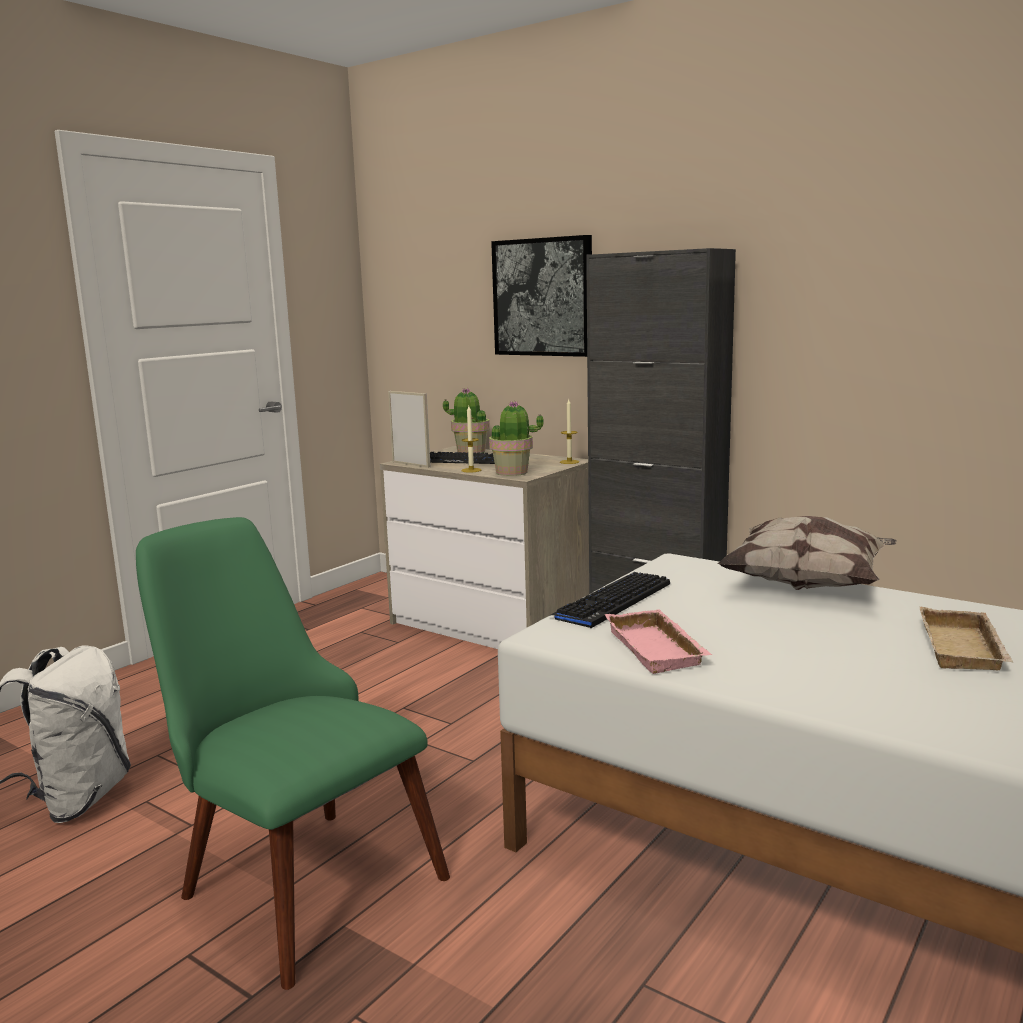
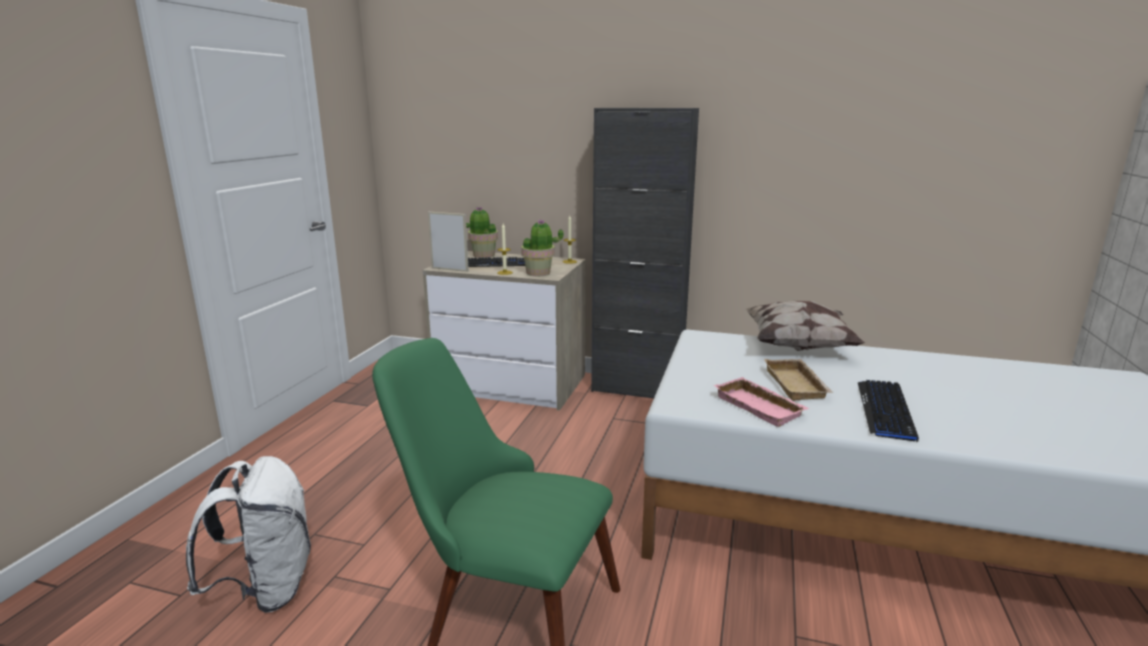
camera: 20 degrees left, 5 degrees up
picture [491,235,592,357] -> none
keyboard [549,572,670,628] -> keyboard moved to [858,380,919,442]
beige tray [920,607,1013,670] -> beige tray moved to [764,359,834,401]

